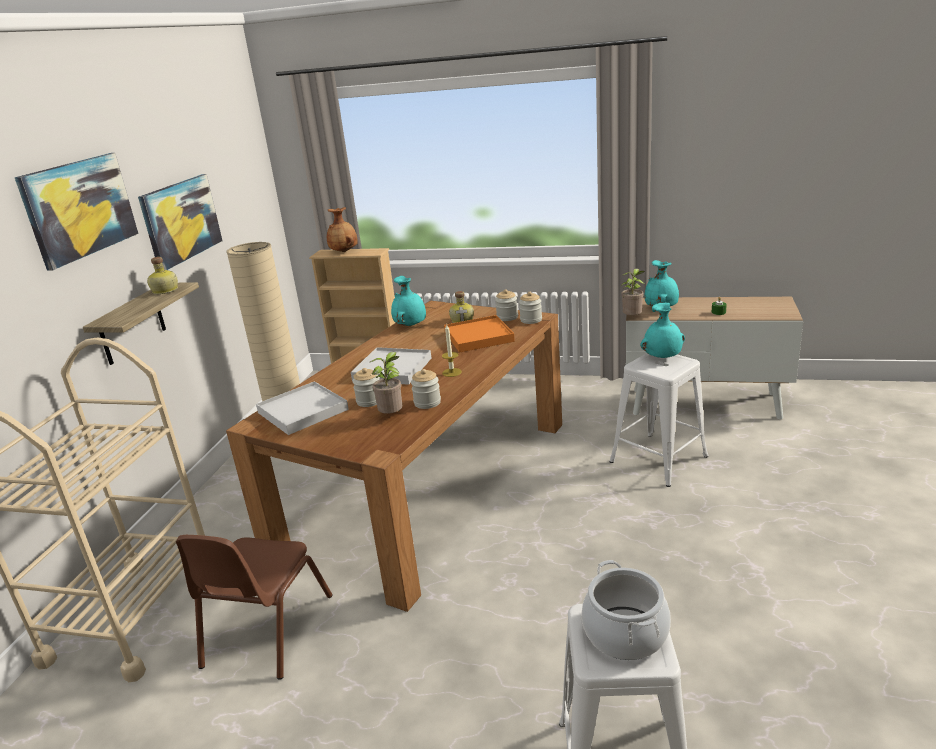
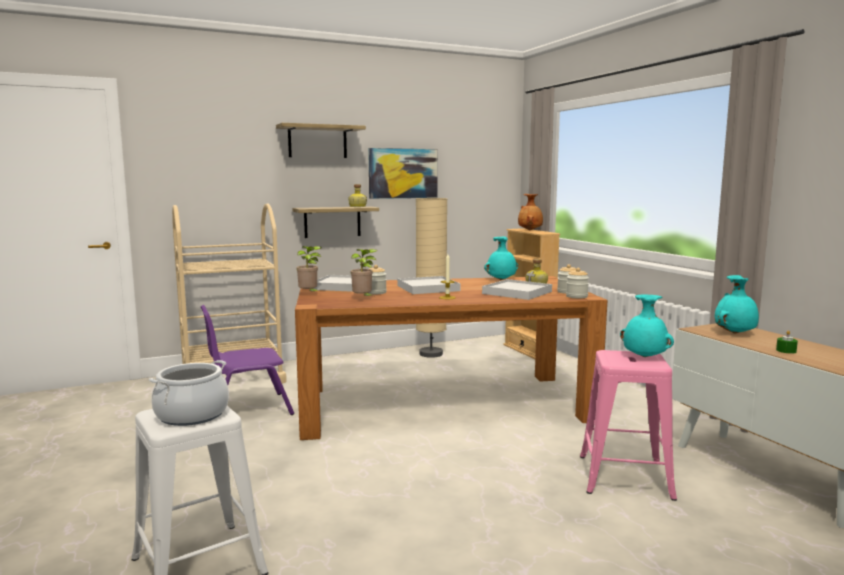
camera: 50 degrees right, 15 degrees down
picture [15,153,138,271] -> shelf [276,123,366,158]
brown chair [176,535,332,680] -> purple chair [201,305,294,415]
jar [411,369,441,409] -> none
orange tray [444,315,515,353] -> white tray [482,279,552,300]
white stool [609,353,708,487] -> pink stool [580,350,677,501]
potted plant [621,269,644,315] -> potted plant moved to [296,246,322,294]

